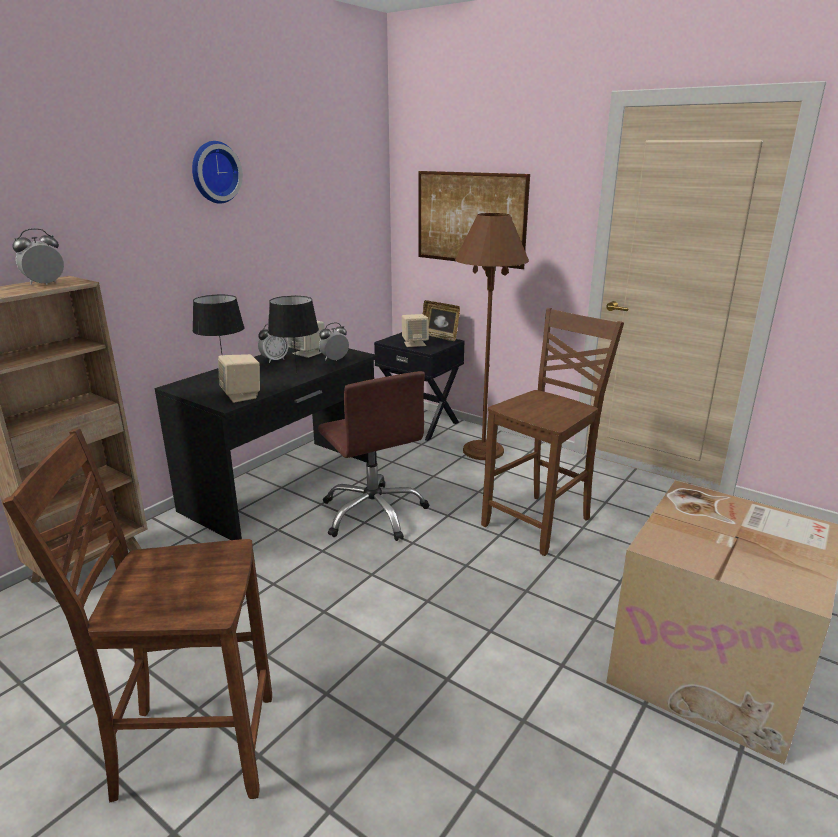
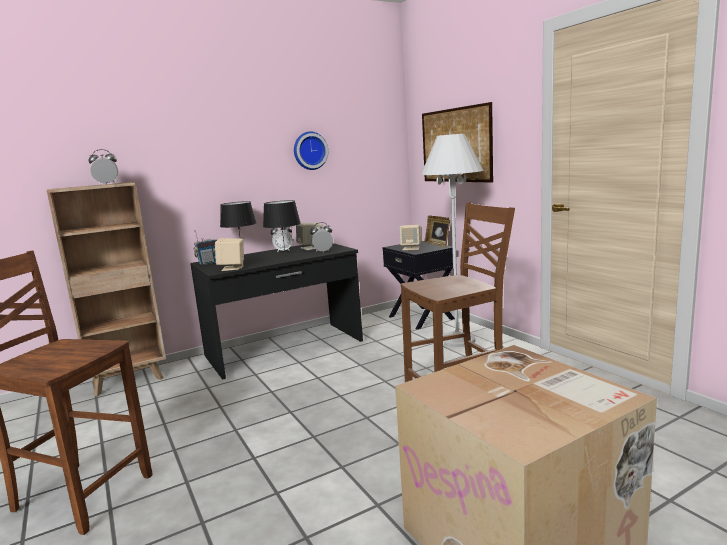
camera: 25 degrees right, 10 degrees down
wall clock [192,141,243,204] -> wall clock moved to [294,131,328,170]
brown office chair [318,371,429,541] -> none
brown floor lamp [455,213,529,460] -> white floor lamp [421,134,483,347]
none -> radio [194,230,217,265]

